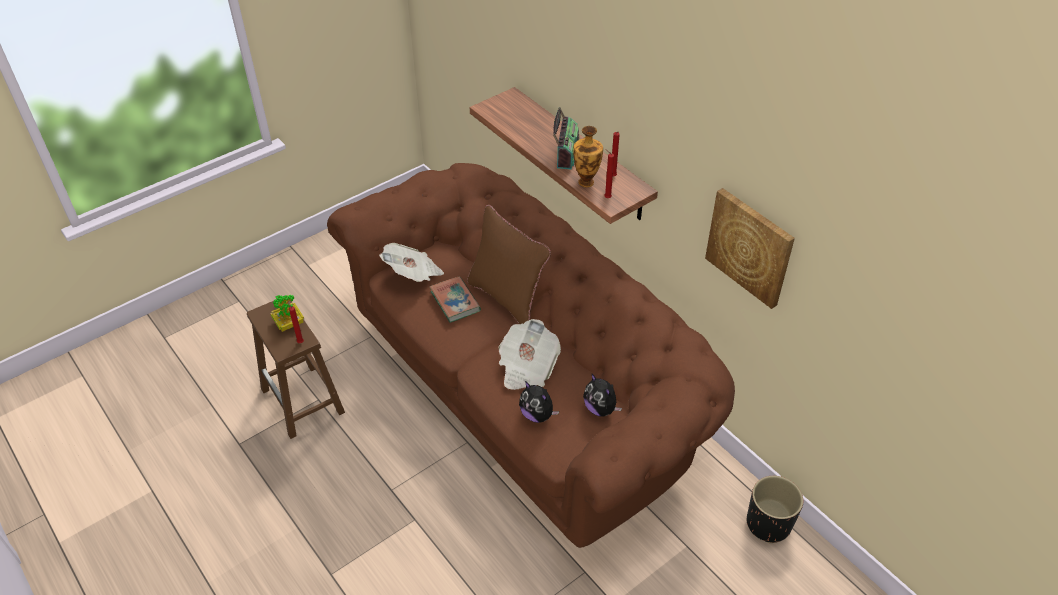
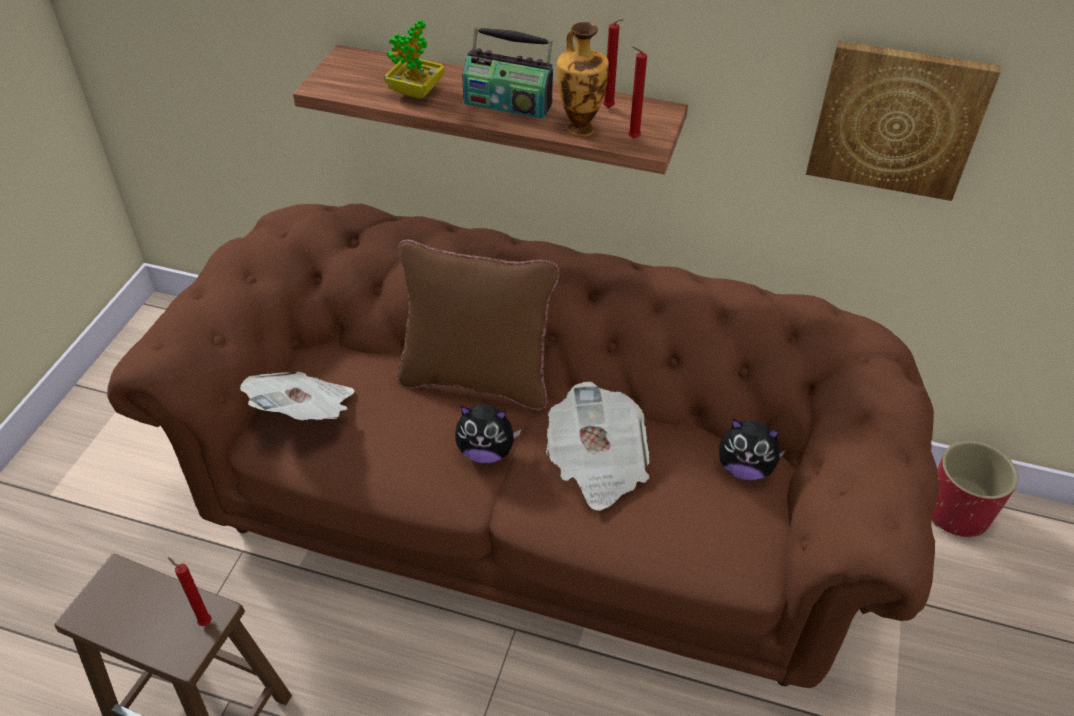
camera: 35 degrees left, 0 degrees up
potted plant [270,295,304,332] -> potted plant moved to [384,19,445,99]
book [430,276,481,323] -> none
plush toy [519,381,559,423] -> plush toy moved to [455,405,522,464]
radio [553,107,579,170] -> radio turned 135 degrees clockwise [462,27,553,119]
black planter [747,476,803,543] -> red planter [931,441,1018,537]

